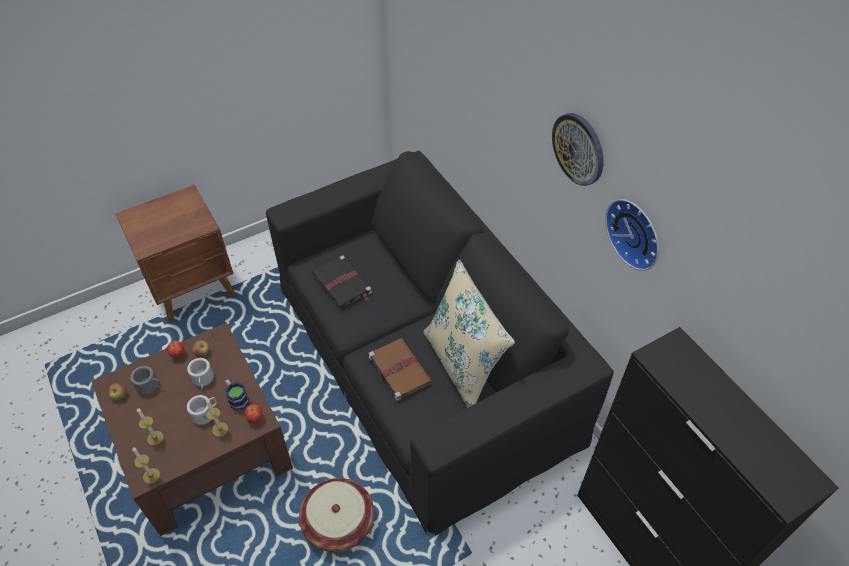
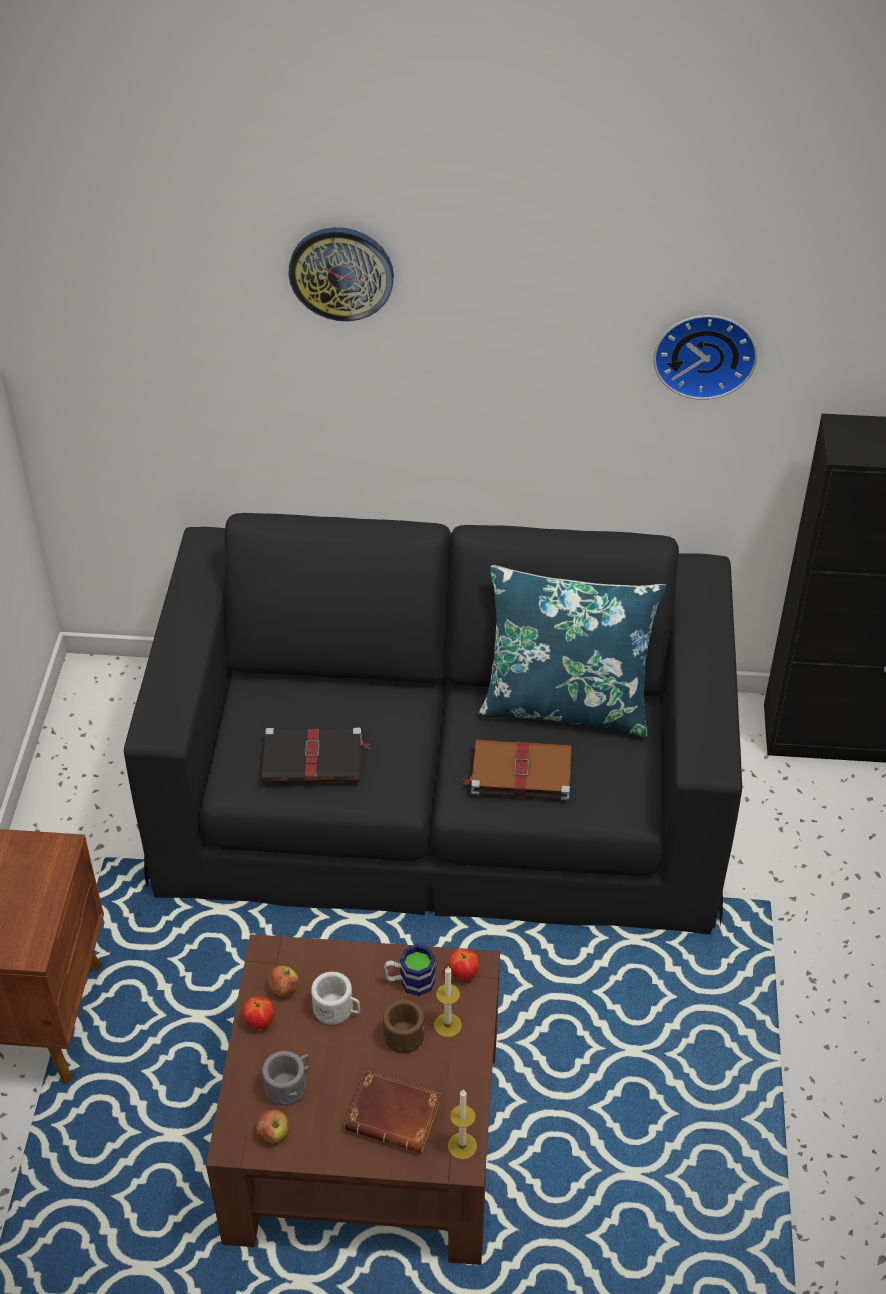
camera: 55 degrees left, 5 degrees down
candle [137,408,164,446] -> brown book [344,1071,441,1153]
white mug [187,395,217,425] -> brown mug [383,994,424,1053]
basket [299,478,374,552] -> none
beige pillow [423,260,515,408] -> blue pillow [479,565,666,737]
wall clock [552,113,604,186] -> wall clock moved to [288,227,394,321]

